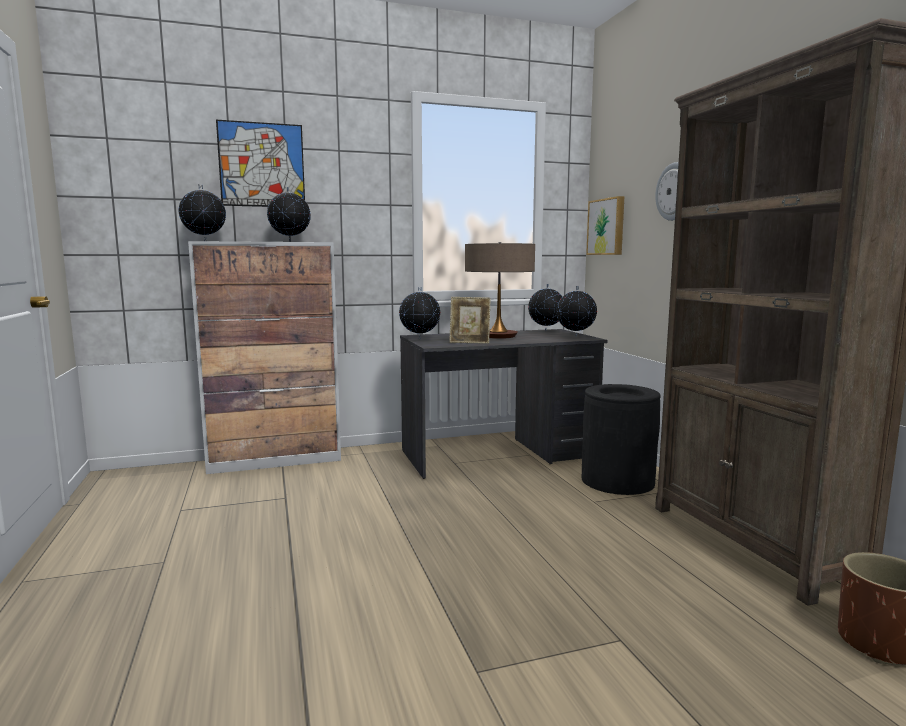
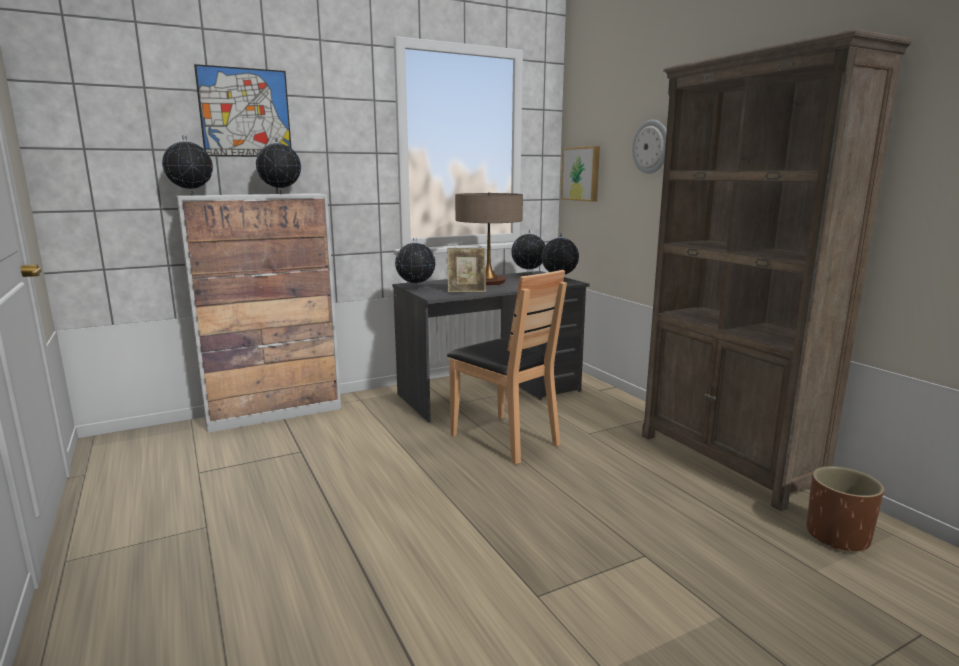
camera: 10 degrees left, 5 degrees up
black trash can [581,384,661,495] -> none
none -> brown chair [447,270,567,465]

